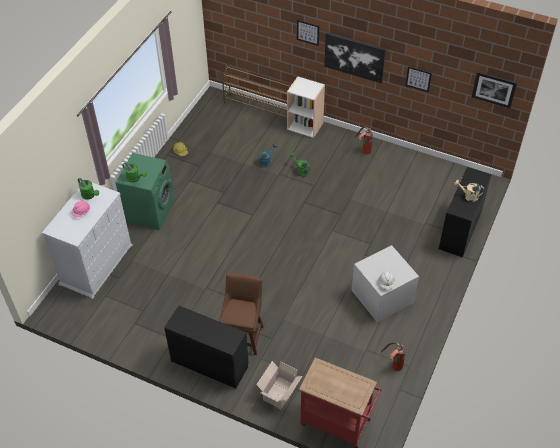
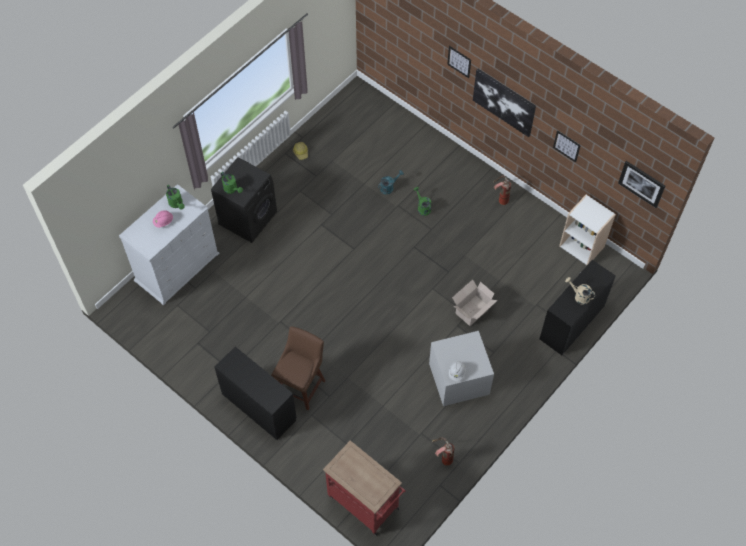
camera: 15 degrees right, 10 degrees up
green washing machine [116,153,175,230] -> black washing machine [211,157,277,243]
brown shoe rack [221,63,290,117] -> none
cardboard box [256,361,302,409] -> cardboard box moved to [452,279,498,326]
white bookcase [287,76,325,138] -> white bookcase moved to [559,195,616,265]

